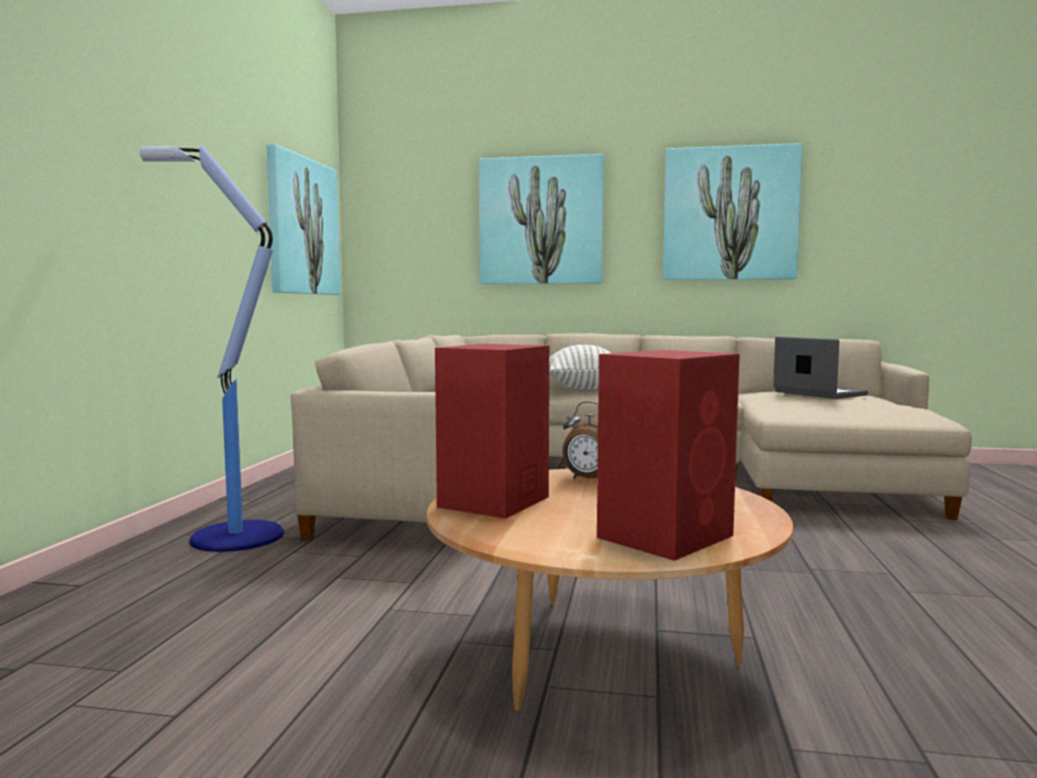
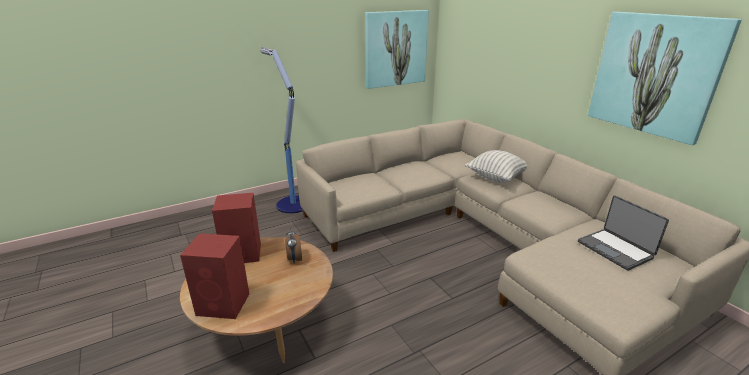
camera: 50 degrees right, 20 degrees up
picture [479,154,604,284] -> none
laptop [773,337,868,399] -> laptop turned 135 degrees clockwise [578,195,669,271]

